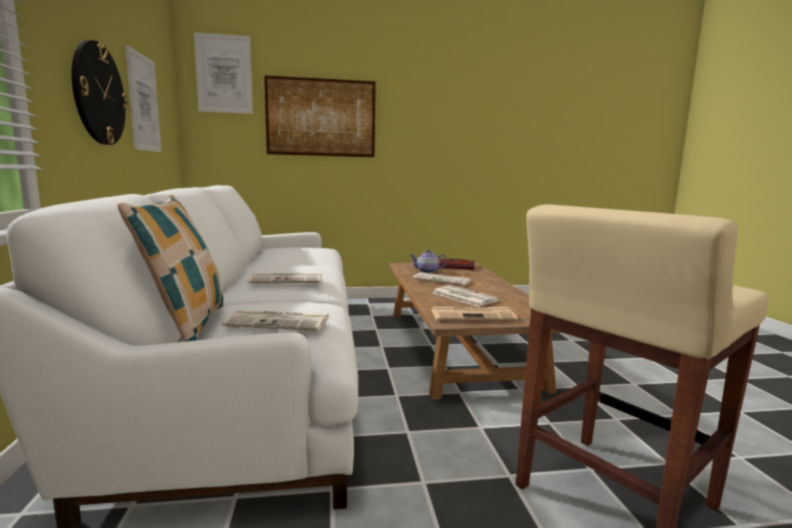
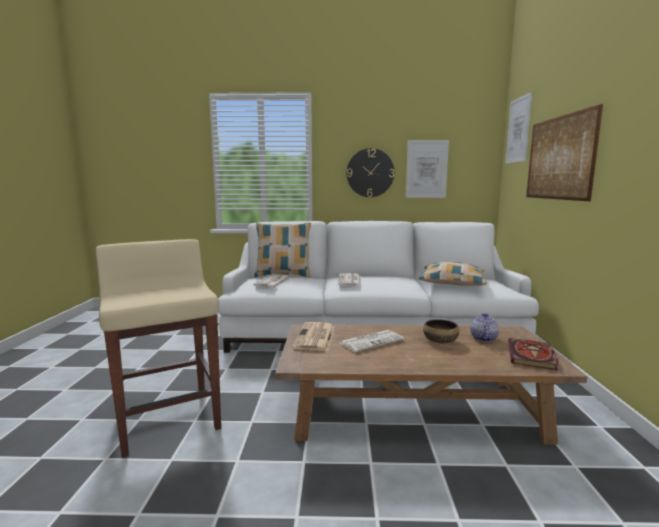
camera: 100 degrees right, 0 degrees up
newspaper [413,272,471,285] -> bowl [423,319,459,344]
none -> pillow [419,262,487,286]

